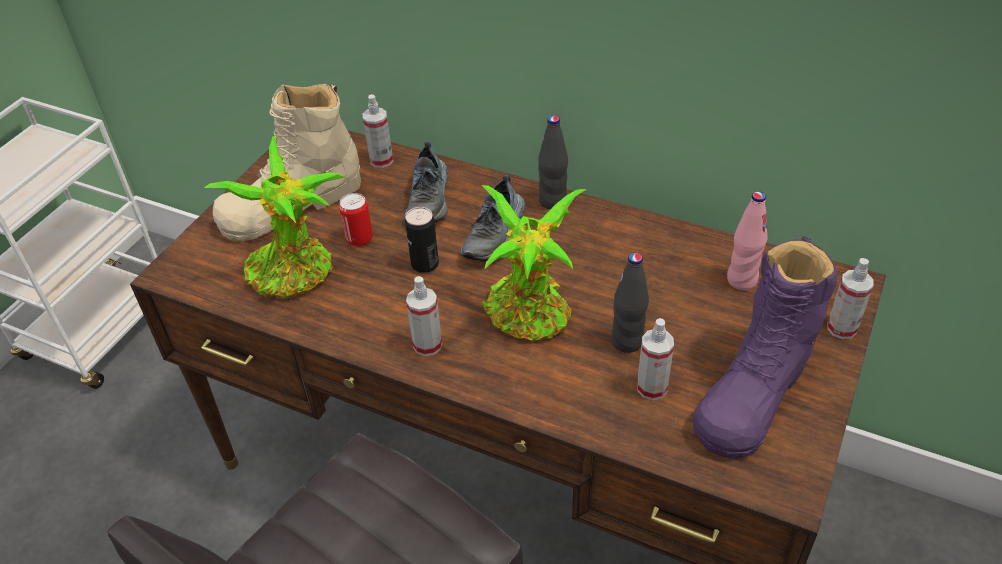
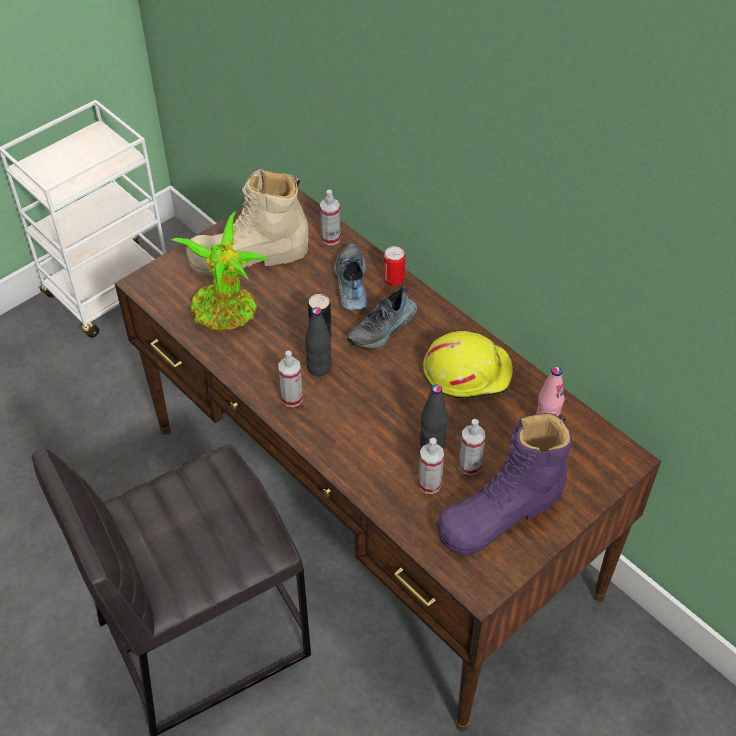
camera: 20 degrees right, 5 degrees up
can [339,193,373,247] -> can moved to [383,246,405,286]
shoe [404,141,448,223] -> shoe turned 150 degrees clockwise [333,243,367,310]
potted plant [482,185,586,341] -> none
black bottle [538,115,568,209] -> black bottle moved to [305,307,332,376]
spray bottle [827,258,873,339] -> spray bottle moved to [459,419,485,476]
none -> yellow hard hat [423,331,514,399]

